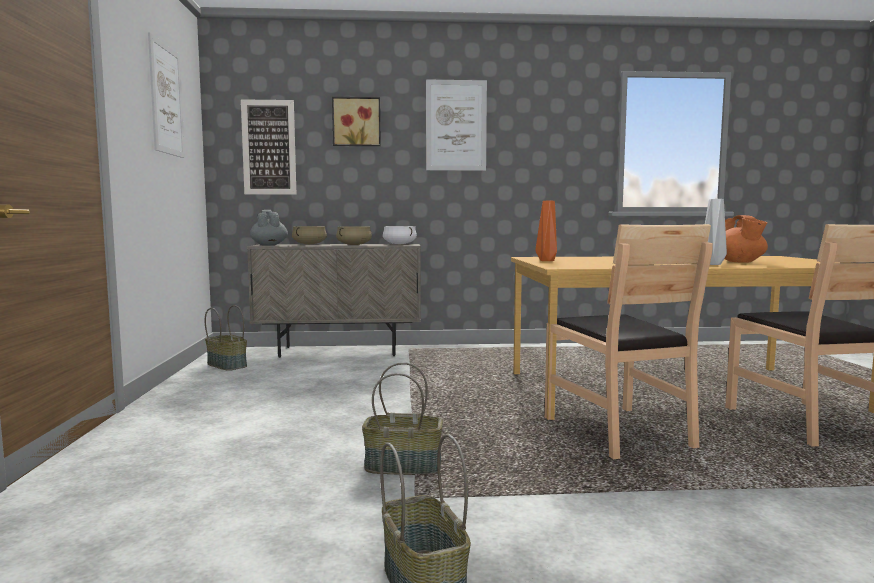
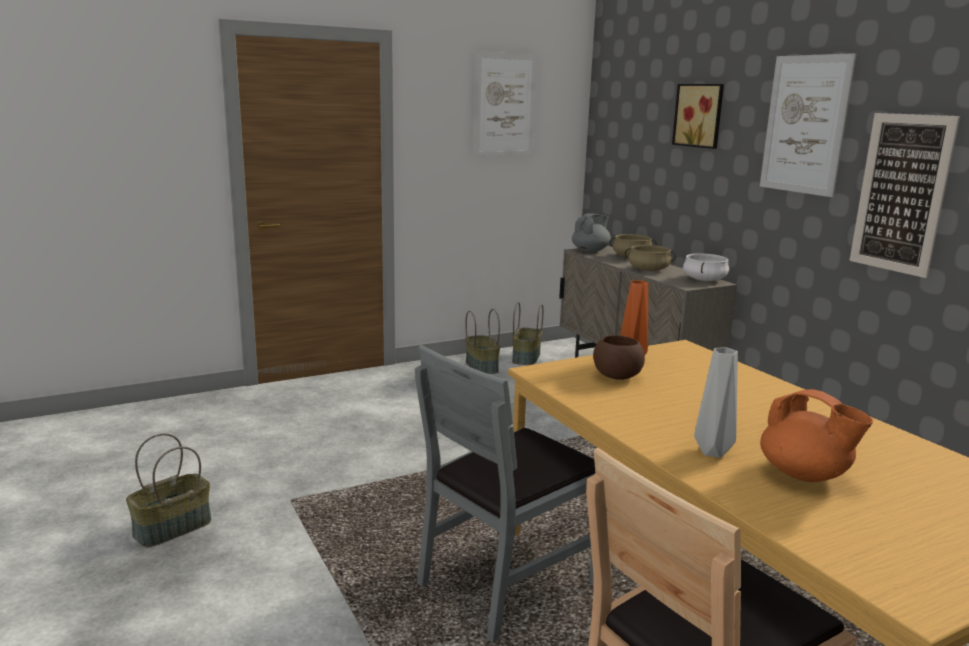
camera: 65 degrees right, 10 degrees up
picture [241,99,297,195] -> picture moved to [850,113,960,278]
basket [362,362,443,475] -> basket moved to [465,309,500,374]
brown chair [545,224,713,459] -> grey chair [415,345,596,643]
orange teapot [724,215,768,263] -> orange teapot turned 105 degrees counterclockwise [760,389,873,482]
none -> brown bowl [593,335,645,380]

